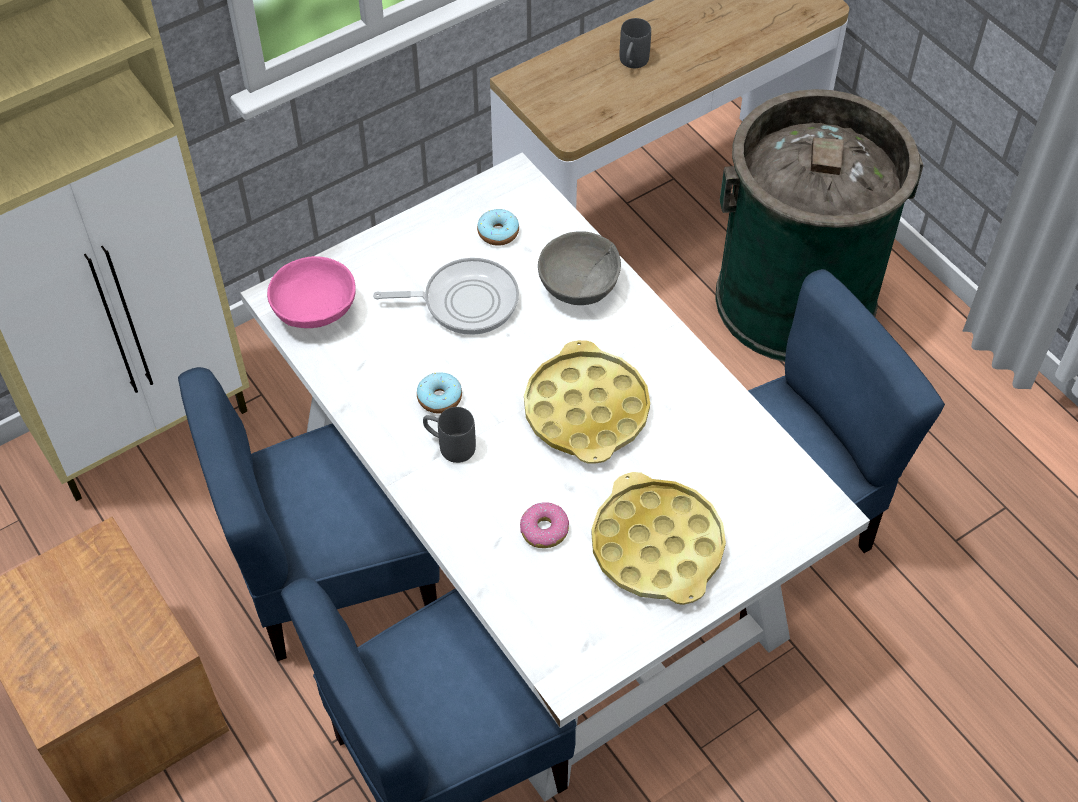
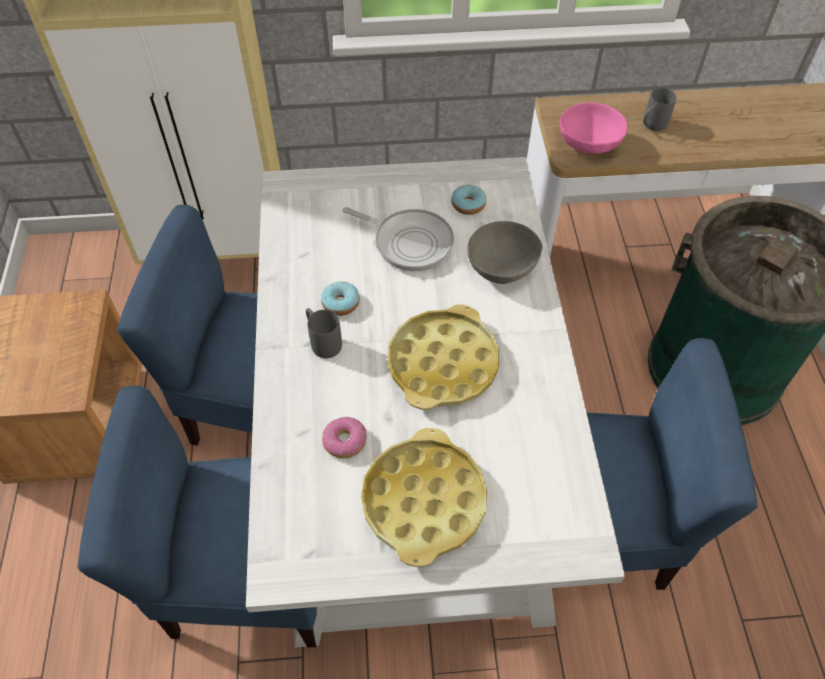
camera: 30 degrees right, 0 degrees up
pink bowl [267,256,356,328] -> pink bowl moved to [560,103,628,154]

